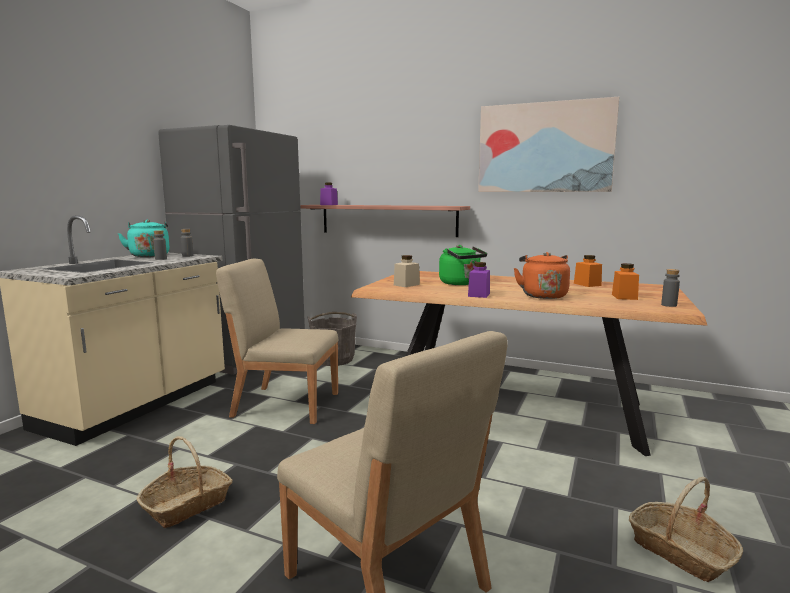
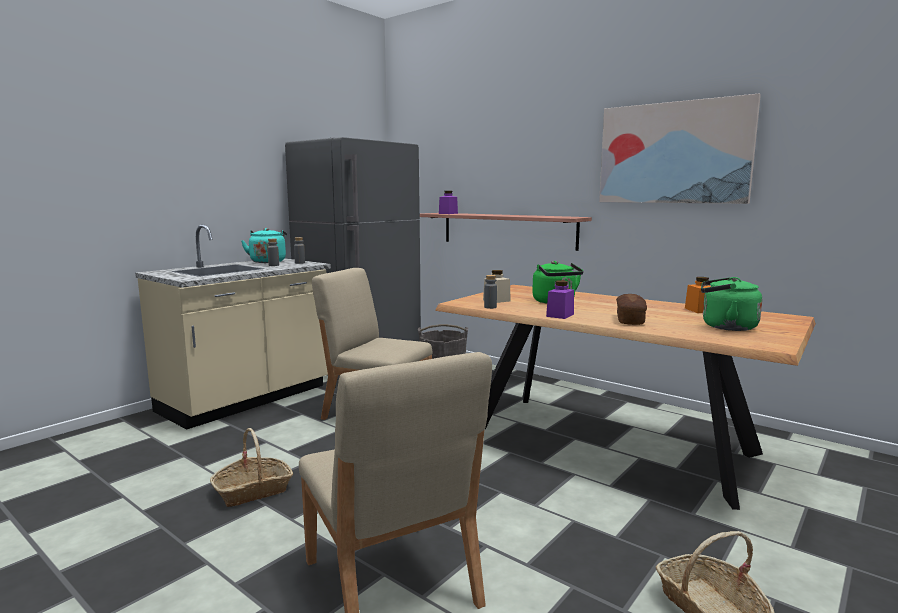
camera: 15 degrees right, 0 degrees up
orange kettle [514,252,570,299] -> bread [616,294,647,325]
orange jar [612,263,639,300] -> green kettle [701,277,762,331]
grey bottle [661,269,680,307] -> grey bottle moved to [484,275,497,309]

